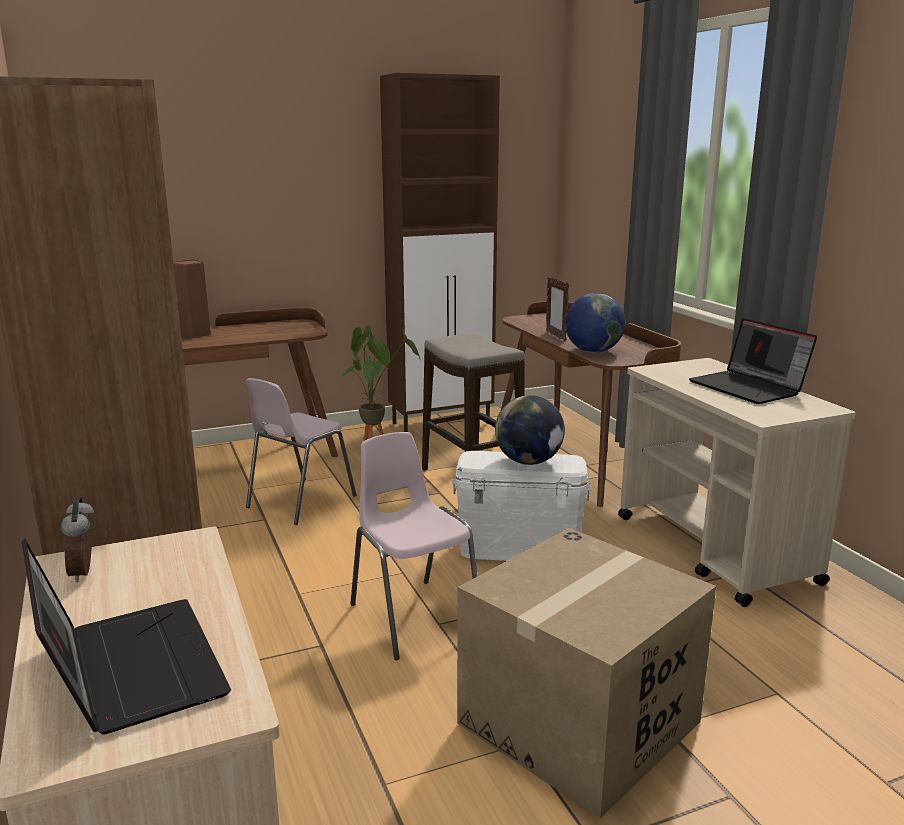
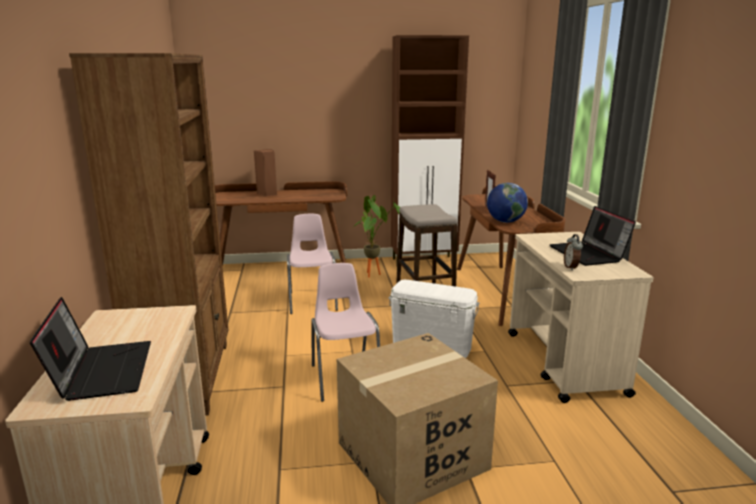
camera: 15 degrees right, 0 degrees up
alarm clock [61,497,94,582] -> alarm clock moved to [564,234,583,271]
pink chair [246,378,356,525] -> pink chair turned 120 degrees clockwise [287,214,338,314]
globe [495,395,565,465] -> none

